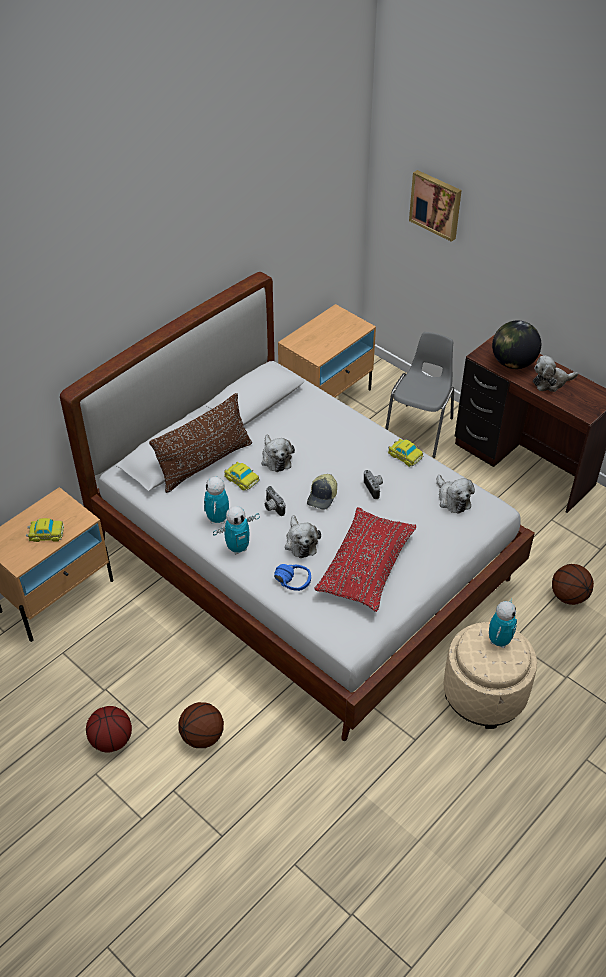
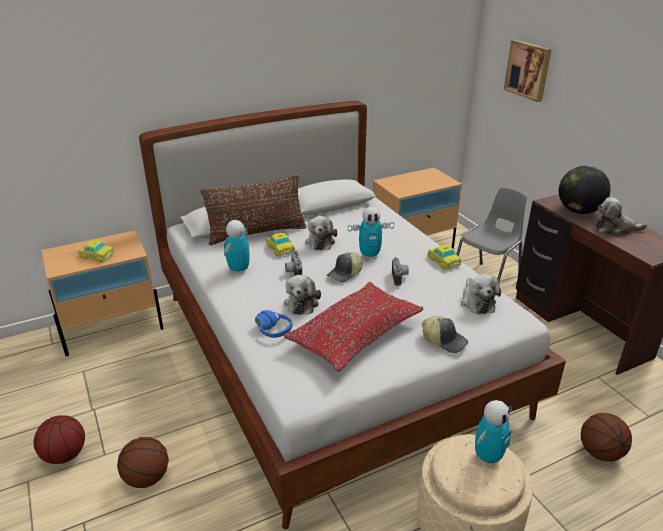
camera: 20 degrees right, 15 degrees down
toy robot [213,506,260,555] -> toy robot moved to [348,207,394,259]
none -> cap [422,316,468,353]

